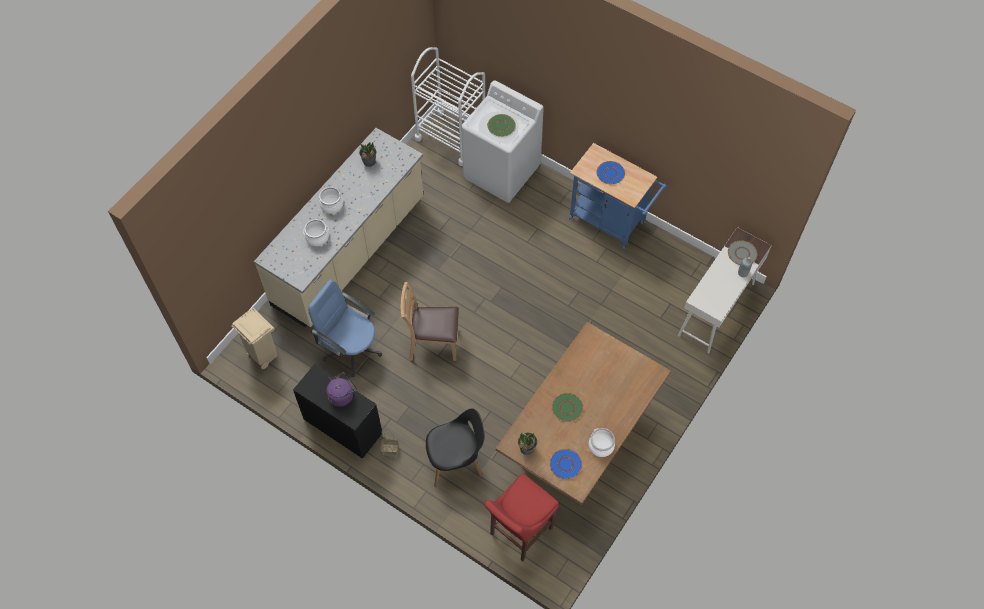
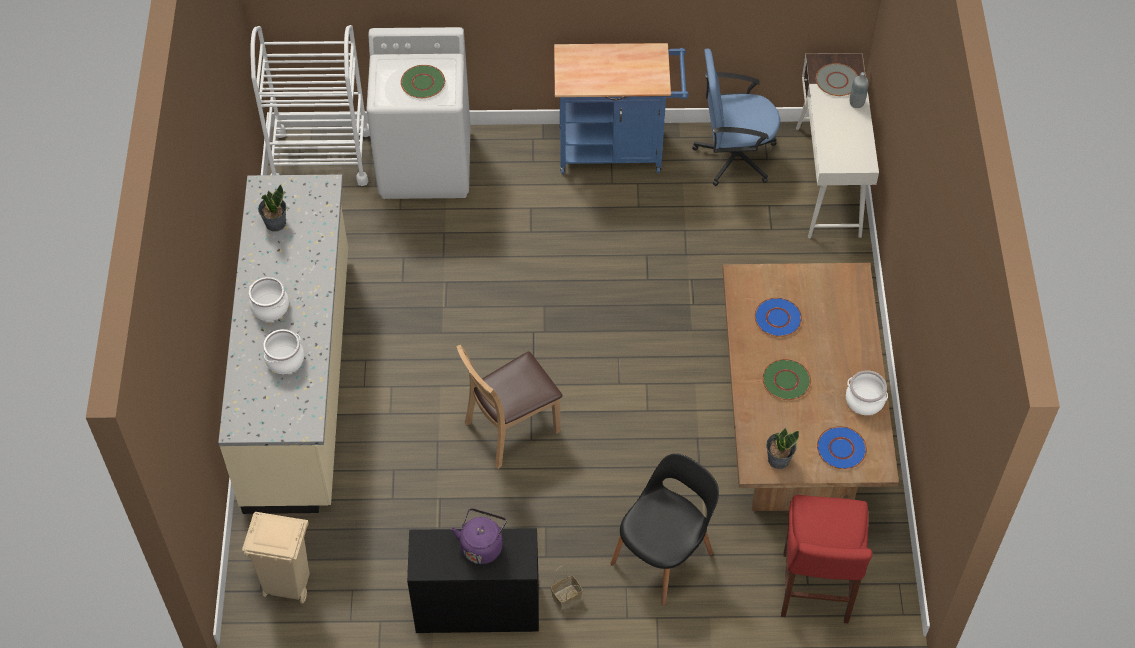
camera: 35 degrees left, 5 degrees down
blue office chair [308,279,382,377] -> blue office chair moved to [692,49,780,186]
blue plate [596,161,625,184] -> blue plate moved to [754,298,802,337]

